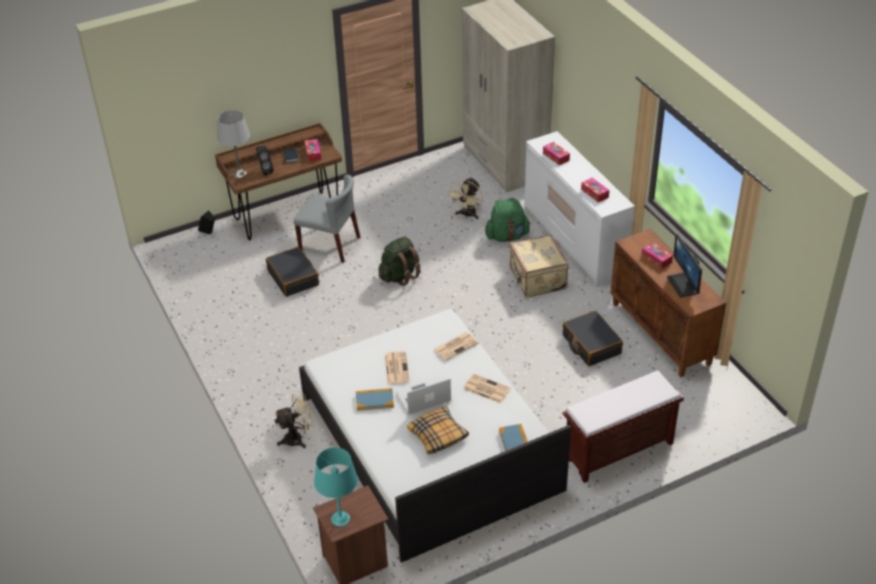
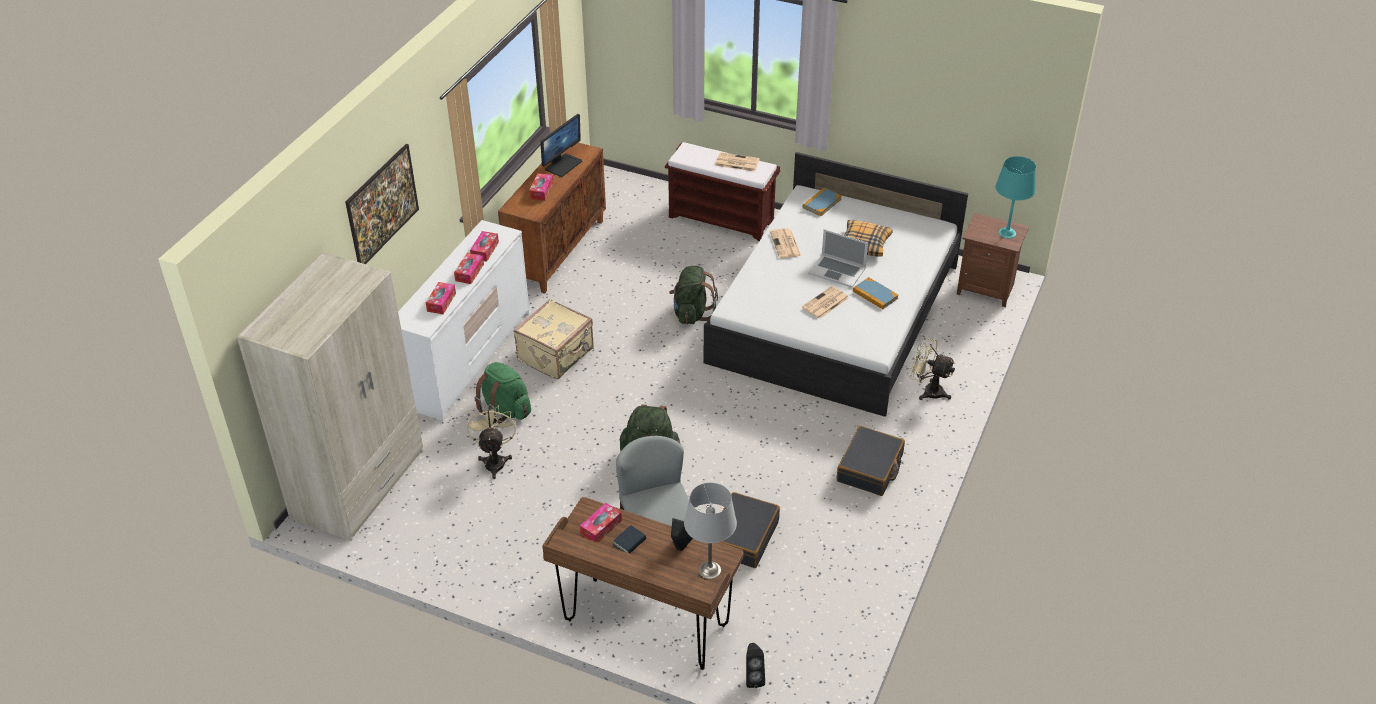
camera: 130 degrees left, 0 degrees up
newspaper [433,332,479,361] -> newspaper moved to [715,152,760,172]
beige fan [448,177,483,219] -> beige fan turned 75 degrees counterclockwise [467,405,516,479]
black suitcase [563,310,623,366] -> black suitcase moved to [837,426,905,496]
none -> picture [345,144,419,264]
none -> tissue box [454,253,484,284]
none -> green backpack [669,266,718,324]

